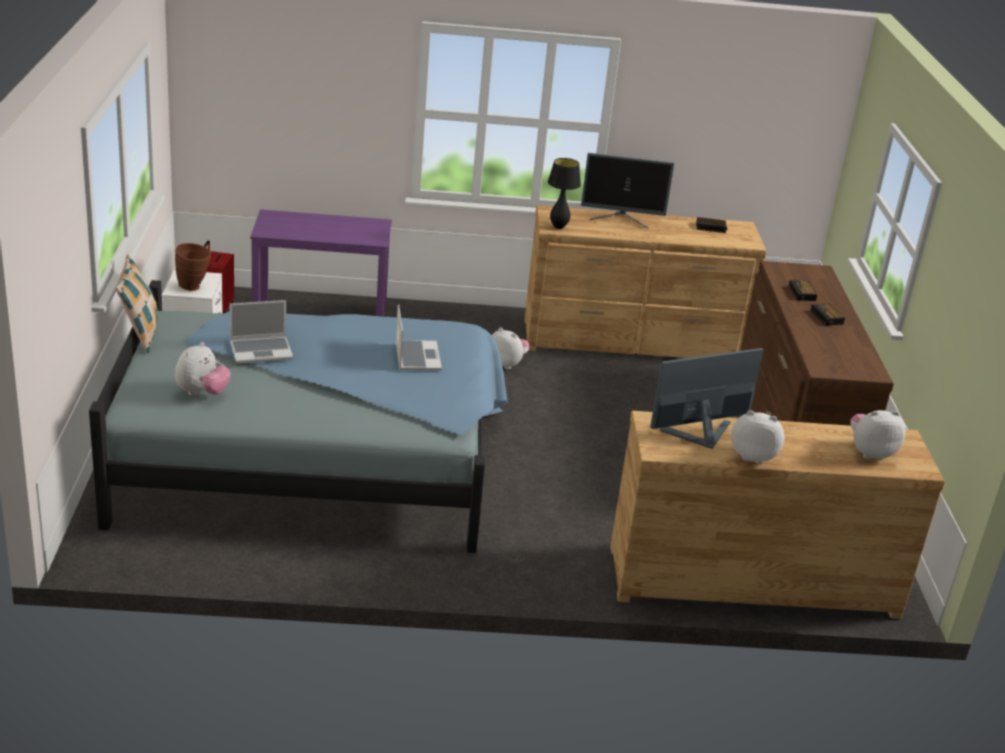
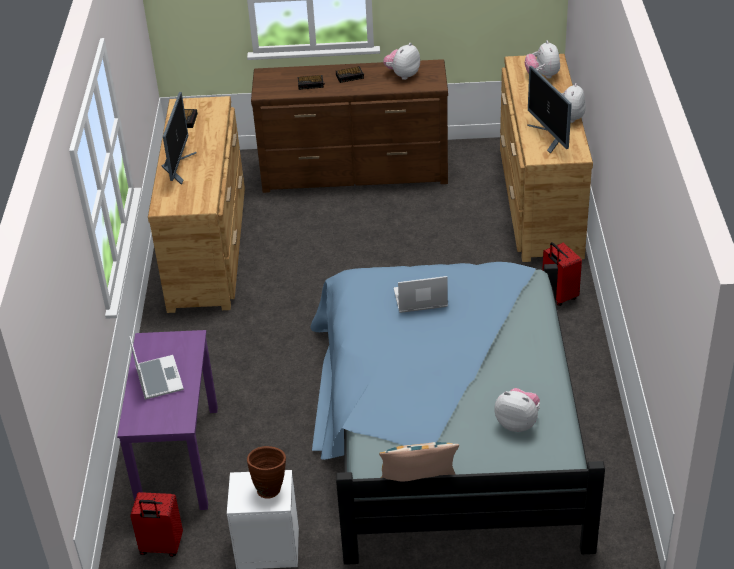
camera: 85 degrees left, 10 degrees up
laptop [230,300,293,363] -> laptop moved to [129,336,184,400]
plush toy [492,327,530,370] -> plush toy moved to [383,43,420,80]
black table lamp [548,158,581,229] -> none
none -> red suitcase [542,242,582,306]

